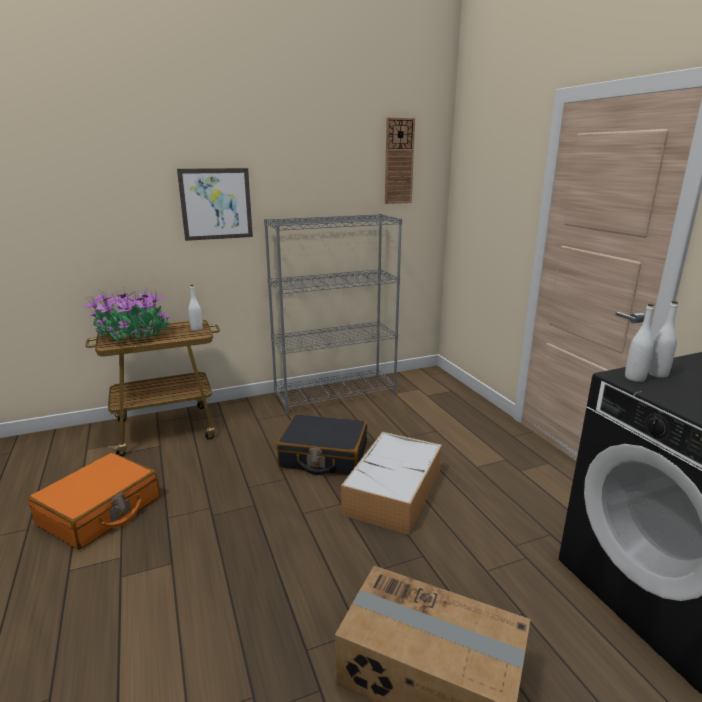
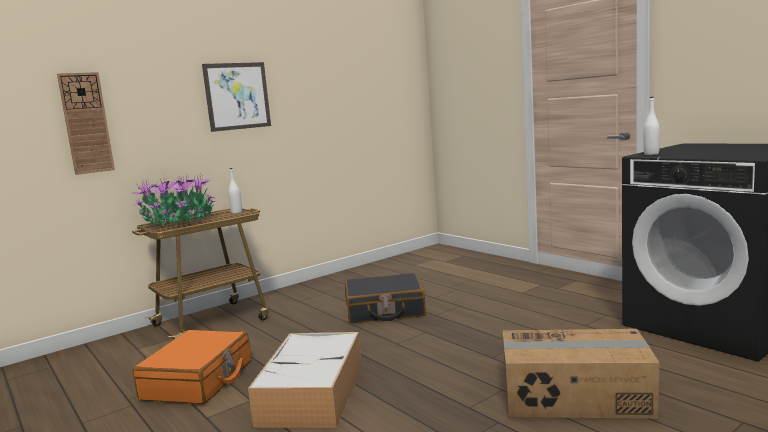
camera: 15 degrees left, 10 degrees down
grey bookcase [264,214,402,414] -> none
storage box [341,432,442,535] -> storage box moved to [248,332,362,428]
wall clock [385,117,415,204] -> wall clock moved to [57,72,115,175]
white bottle [648,301,678,378] -> none

